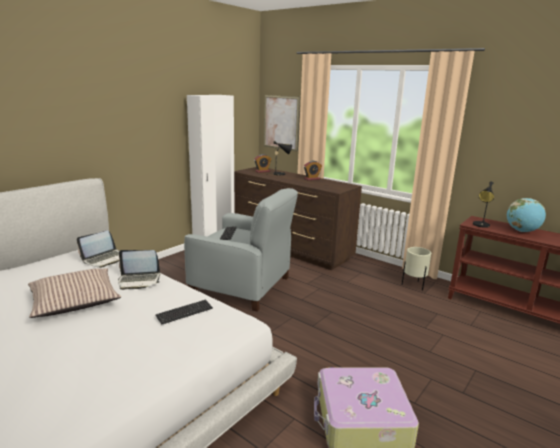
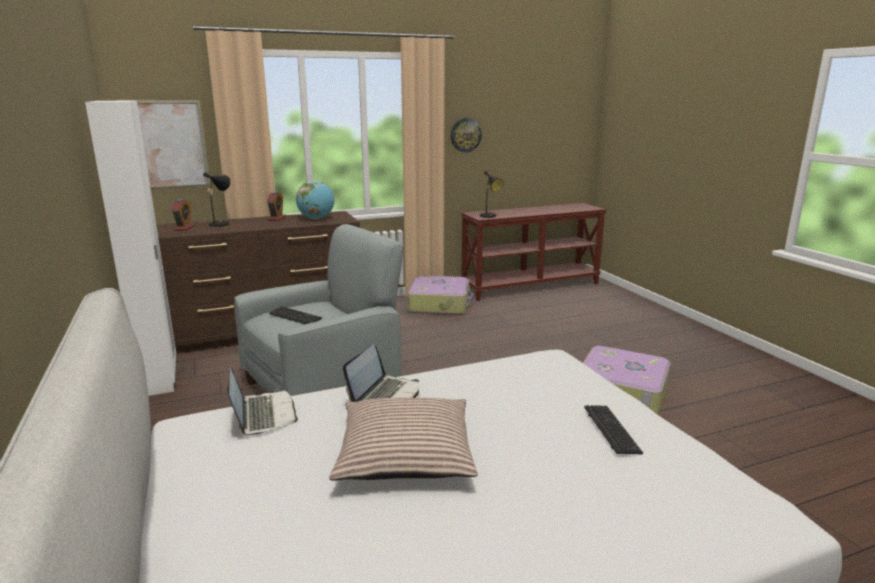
camera: 60 degrees left, 0 degrees up
keyboard [156,300,213,324] -> keyboard moved to [584,405,643,454]
beige planter [402,247,431,290] -> suitcase [408,276,474,315]
globe [507,198,546,232] -> globe moved to [296,180,334,219]
none -> wall clock [451,118,482,152]

